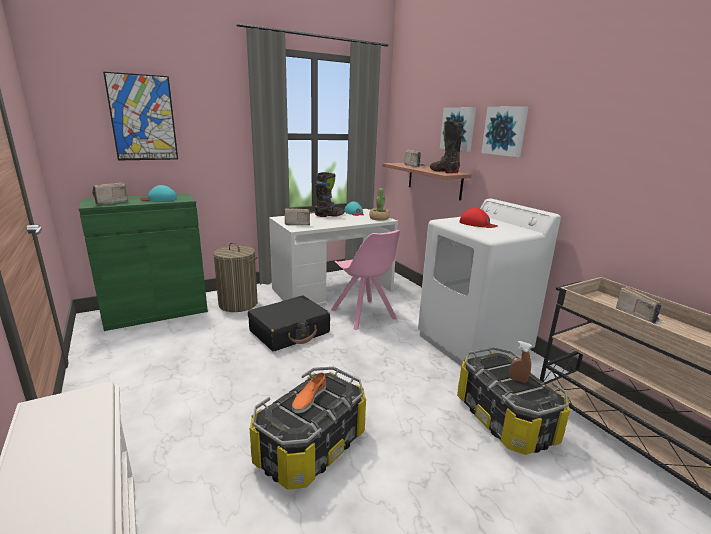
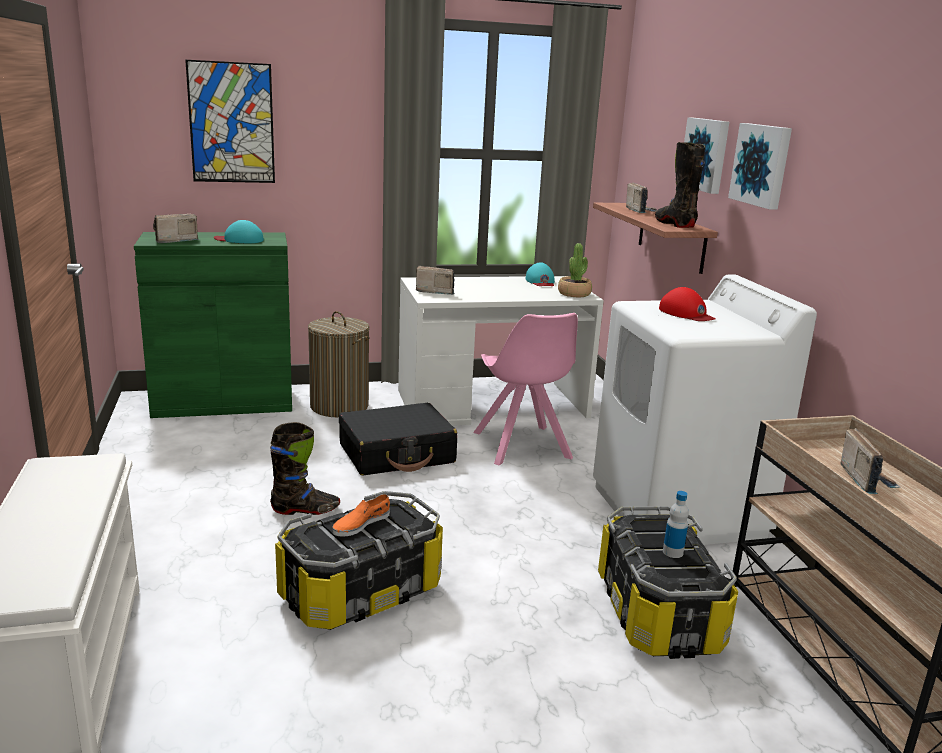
camera: 15 degrees right, 0 degrees up
black boot [315,172,345,217] -> black boot moved to [270,422,340,515]
brown spray bottle [509,341,532,383] -> bottle [663,491,689,558]

